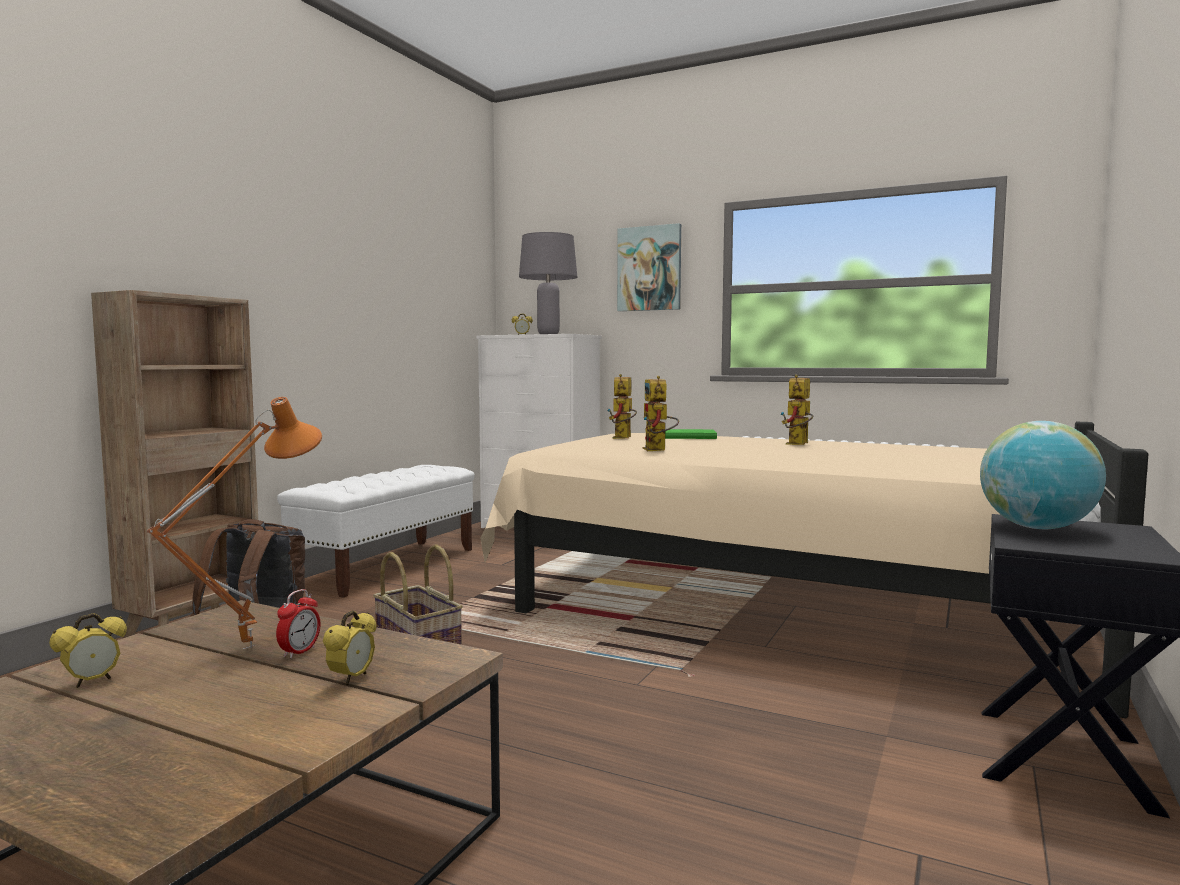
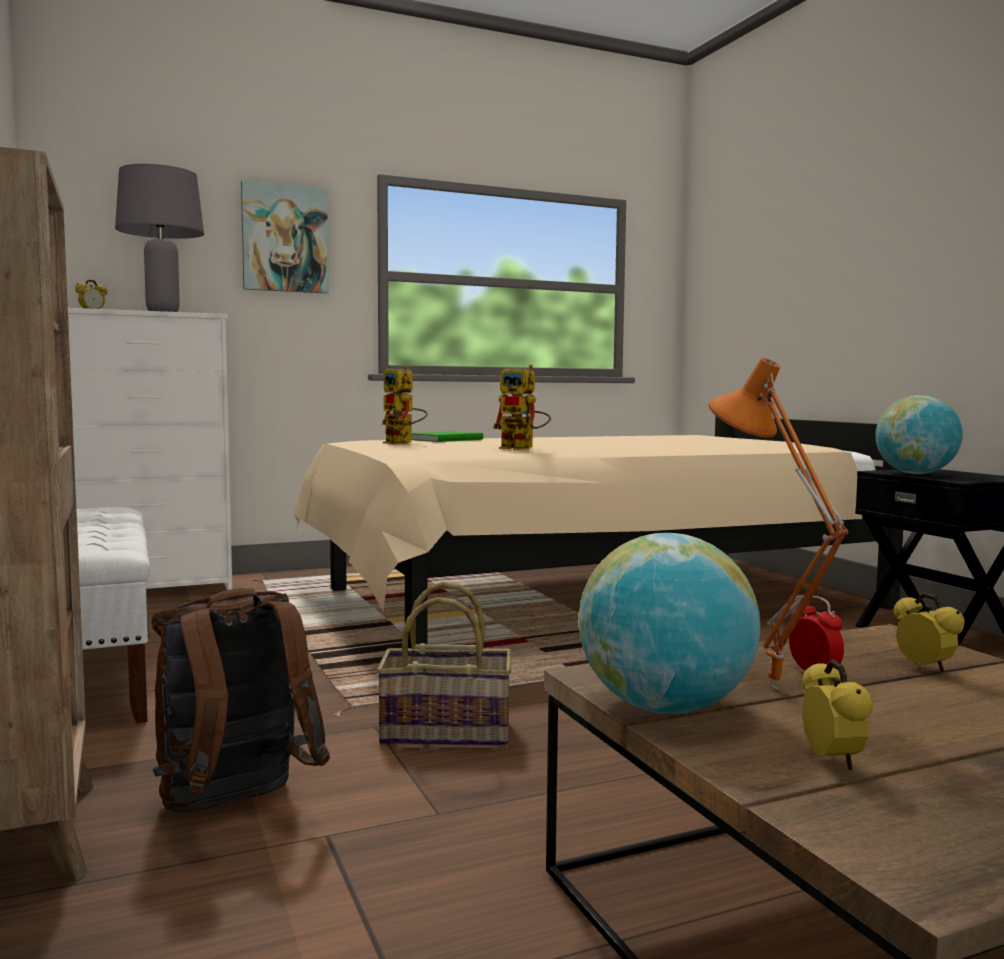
camera: 50 degrees left, 0 degrees up
toy robot [781,375,813,445] -> none
none -> globe [579,533,760,714]

